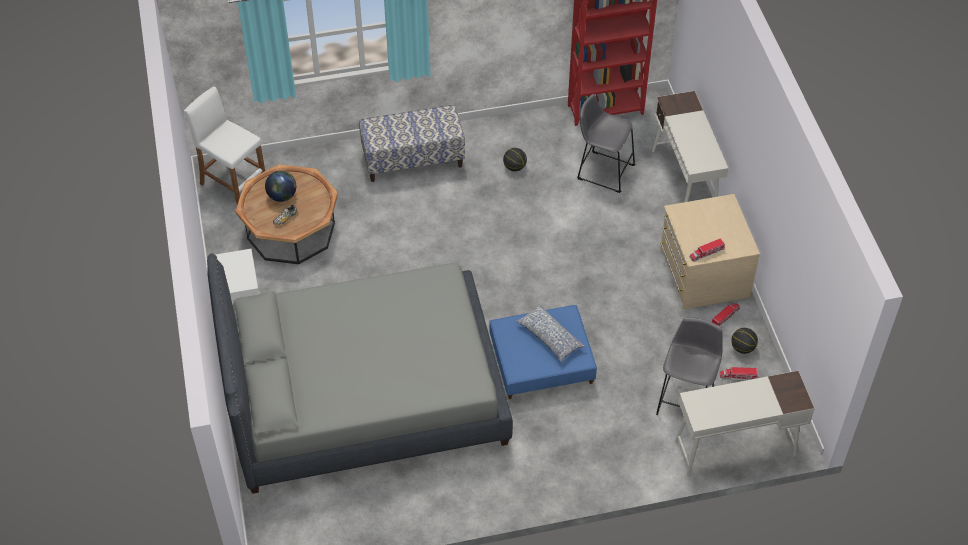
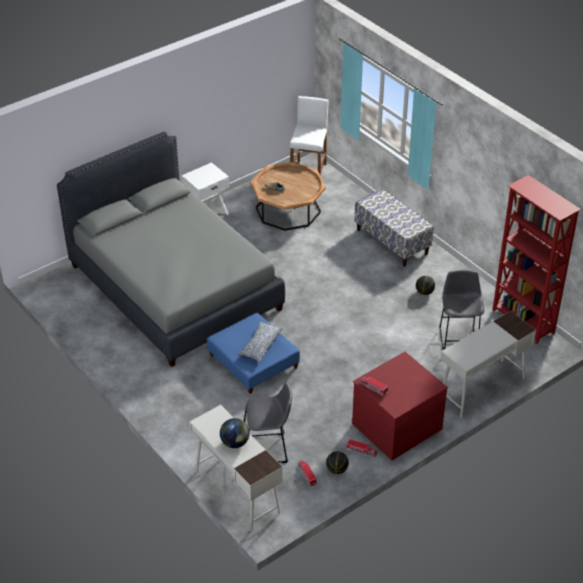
camera: 65 degrees right, 10 degrees down
globe [265,171,296,202] -> globe moved to [220,418,250,448]
beige dresser [660,194,760,309] -> red dresser [352,352,448,460]

